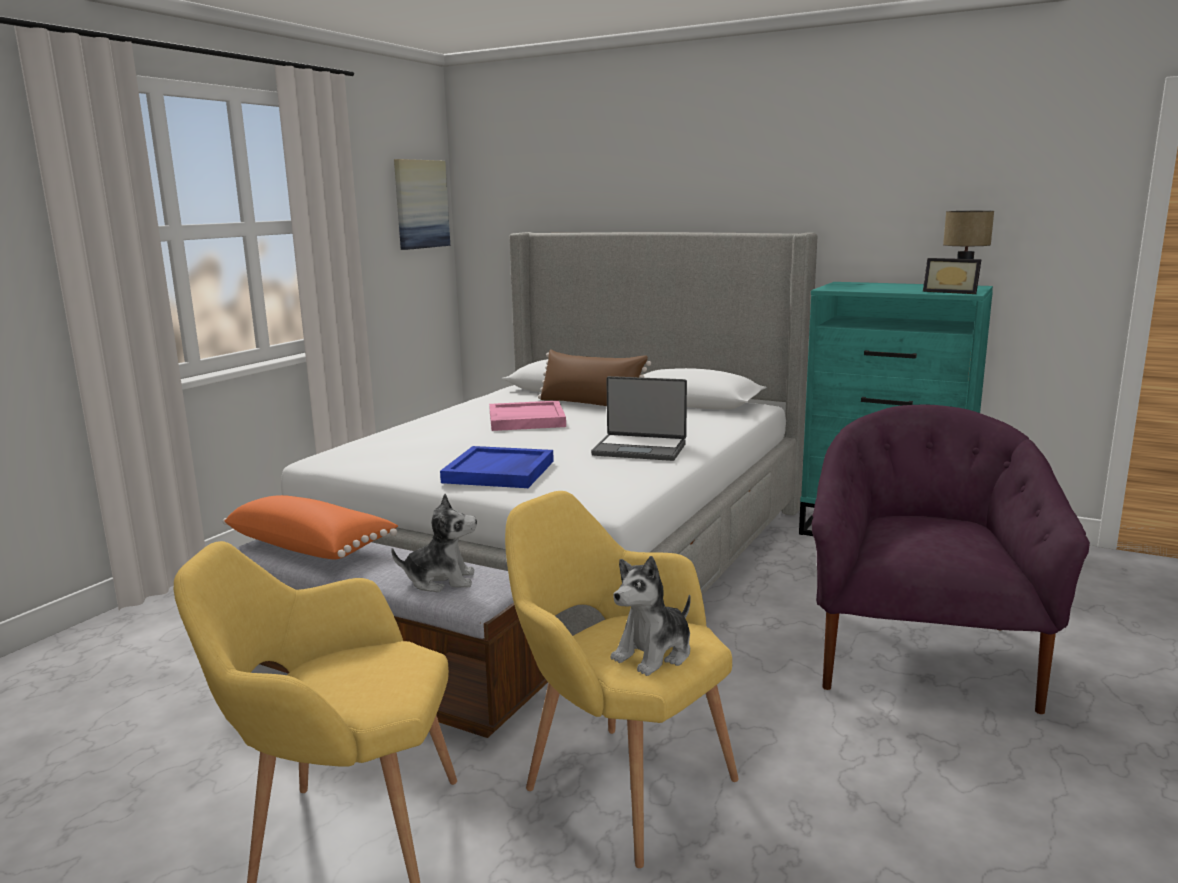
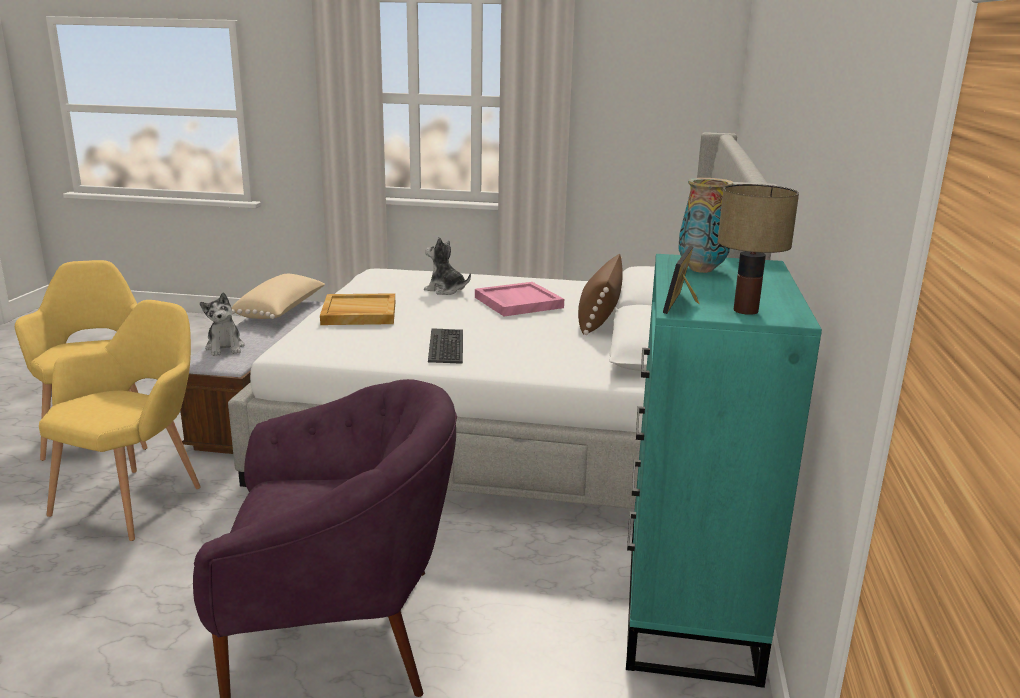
camera: 70 degrees right, 5 degrees up
orange pillow [223,495,398,560] -> beige pillow [231,274,325,319]
picture [394,159,450,250] -> none
blue tray [440,446,554,488] -> beige tray [320,293,395,325]
laptop [591,376,687,461] -> keyboard [428,328,463,364]
plush toy [611,556,691,676] -> plush toy moved to [424,237,471,295]
none -> vase [678,178,733,273]

